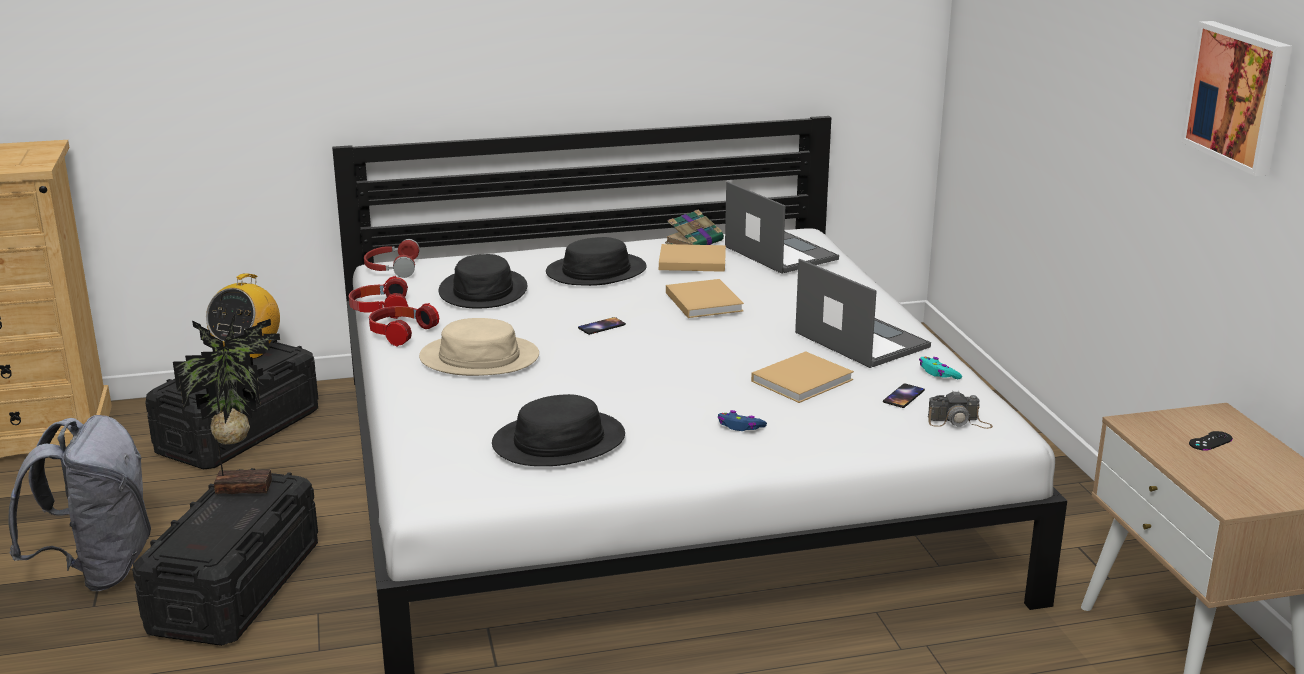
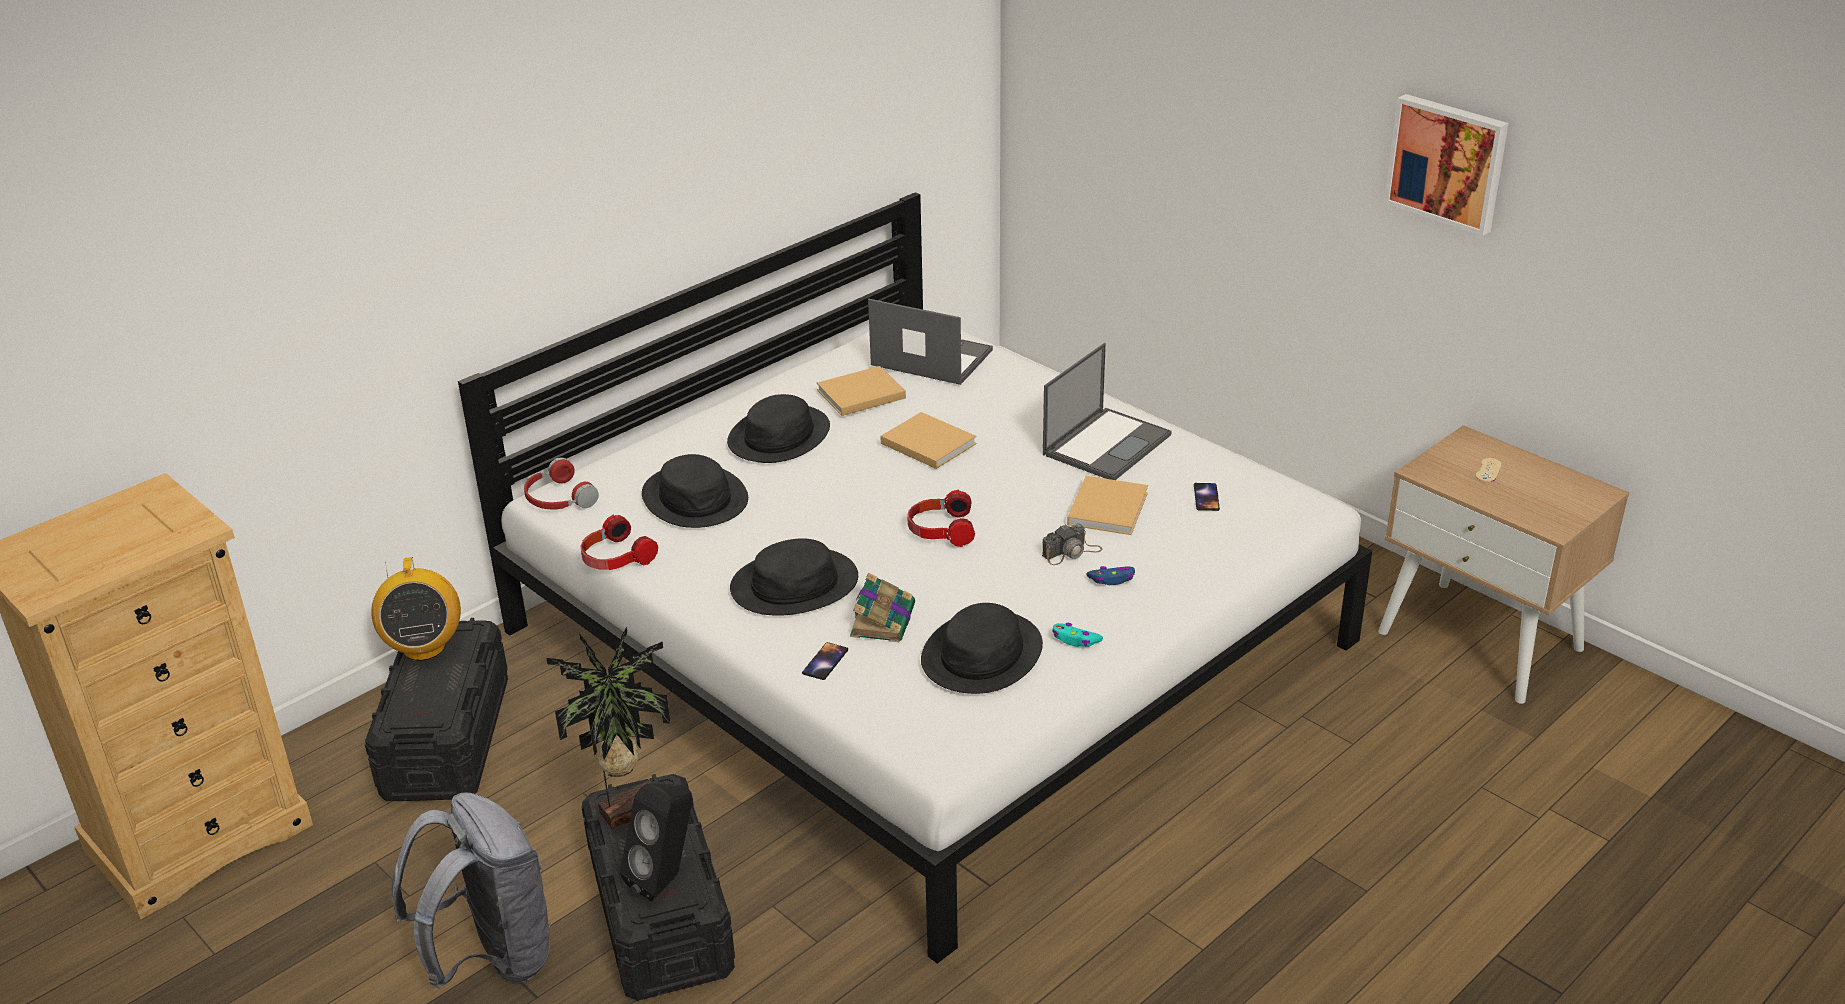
camera: 30 degrees left, 10 degrees up
headphones [369,303,439,347] -> headphones moved to [907,490,975,547]
beige hat [419,318,539,376] -> black hat [730,538,858,616]
phone [578,317,626,335] -> phone moved to [802,642,848,680]
book [665,210,724,245] -> book moved to [850,573,915,642]
laptop [795,259,931,368] -> laptop turned 105 degrees clockwise [1043,343,1171,480]
turquoise game controller [919,356,962,380] -> turquoise game controller moved to [1052,623,1103,647]
camera [928,391,993,429] -> camera moved to [1042,523,1103,565]
black game controller [1189,431,1233,451] -> beige game controller [1476,458,1502,482]
none -> black speaker [620,783,693,901]

